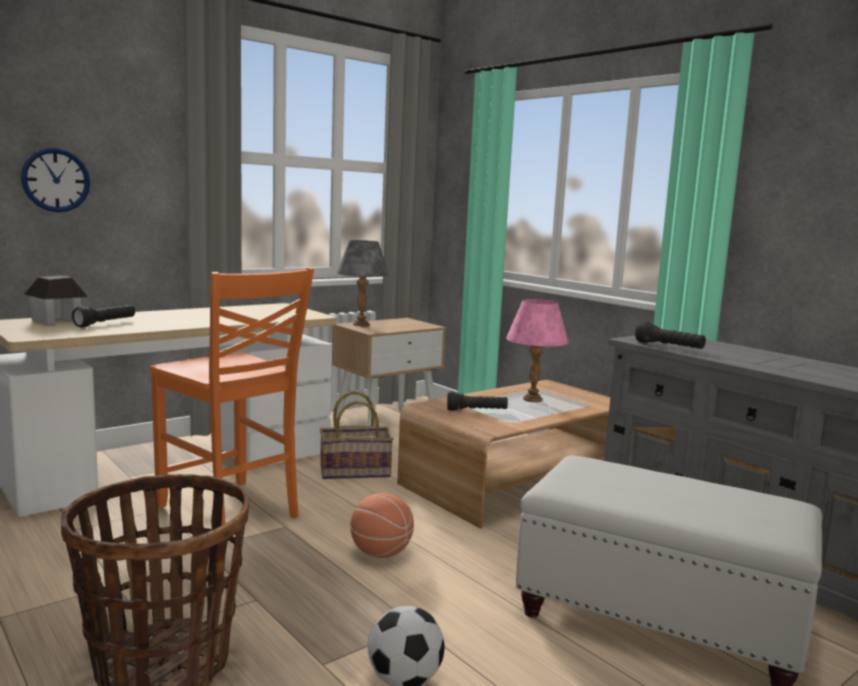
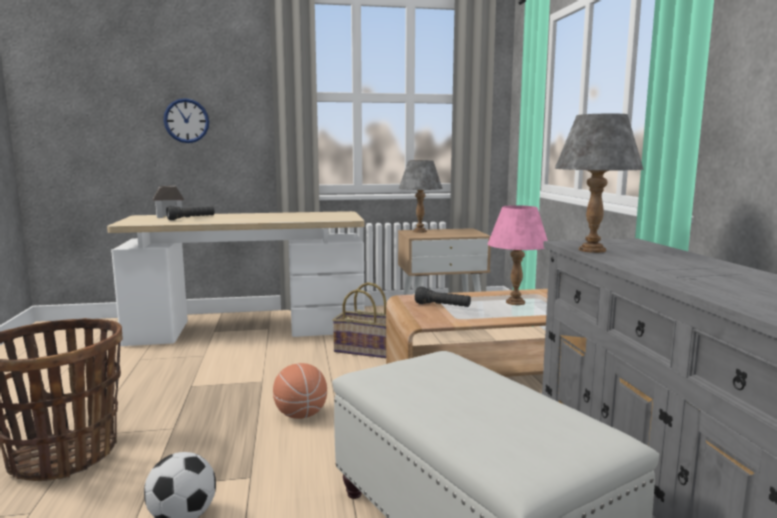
camera: 30 degrees right, 0 degrees up
orange chair [150,268,314,525] -> none
black flashlight [635,322,706,349] -> grey table lamp [555,114,644,253]

